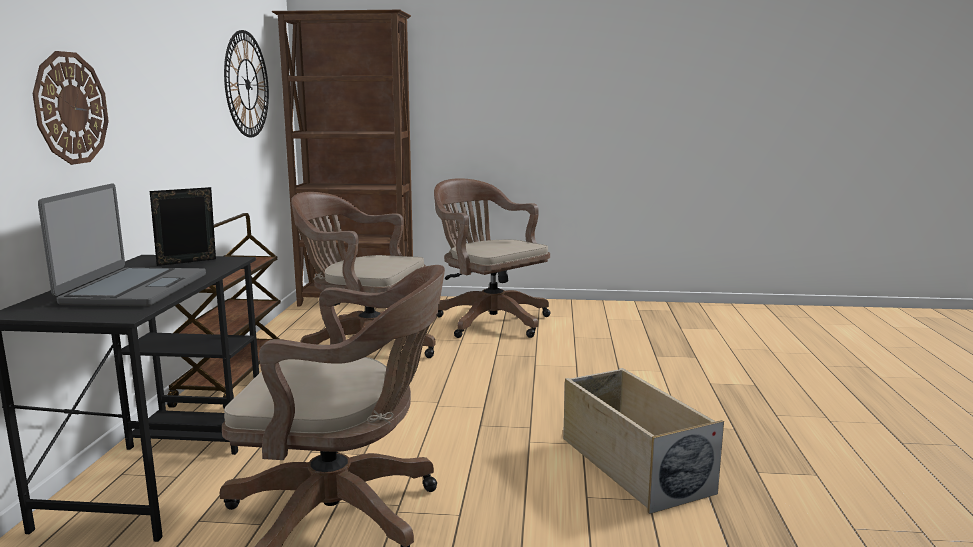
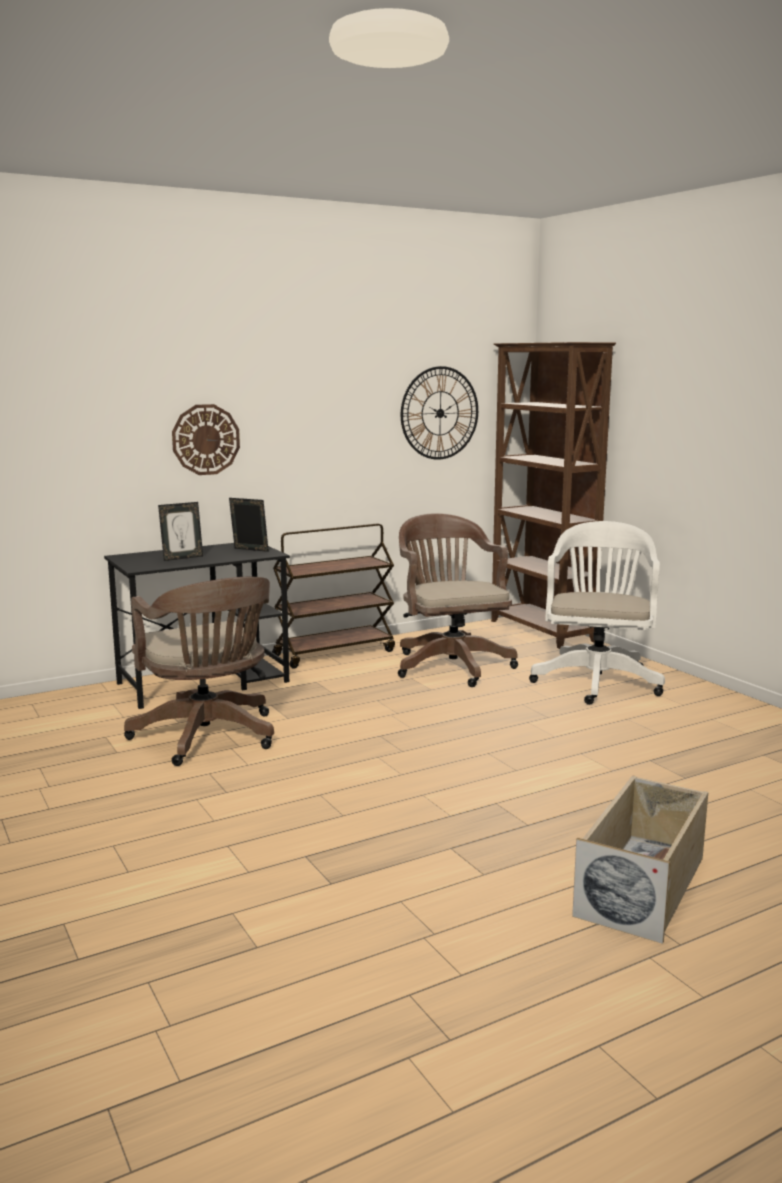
camera: 55 degrees right, 0 degrees up
laptop [38,183,206,306] -> picture frame [158,502,203,561]
brown office chair [434,178,550,338] -> white office chair [529,521,665,705]
beige storage box [563,368,724,514] -> beige storage box moved to [572,775,708,944]

